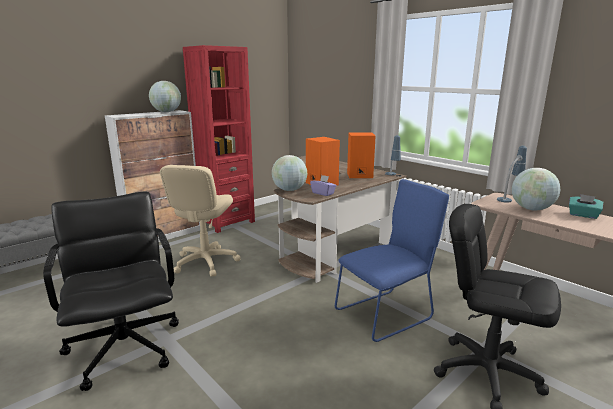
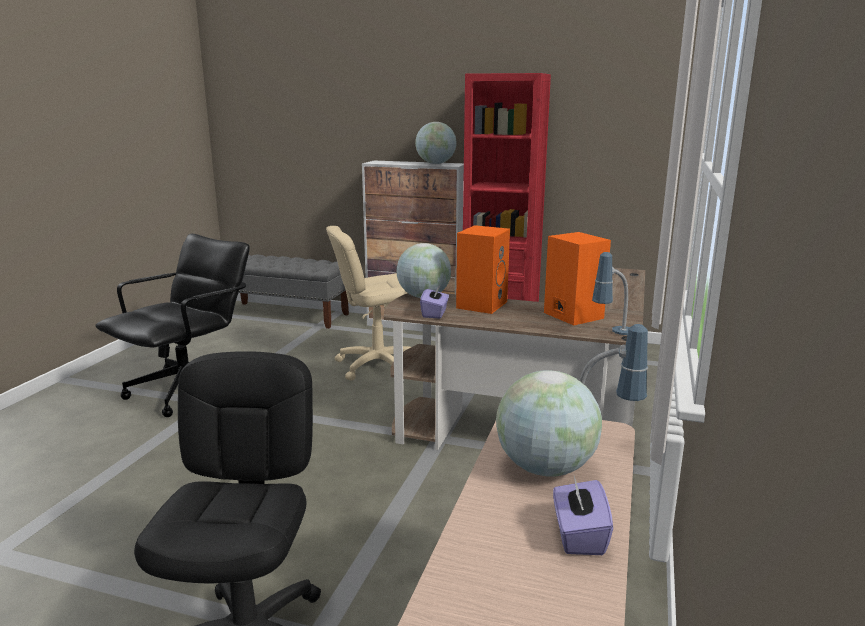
camera: 60 degrees right, 0 degrees up
blue chair [335,179,449,342] -> none
turquoise tissue box [569,194,603,219] -> purple tissue box [553,476,613,555]

